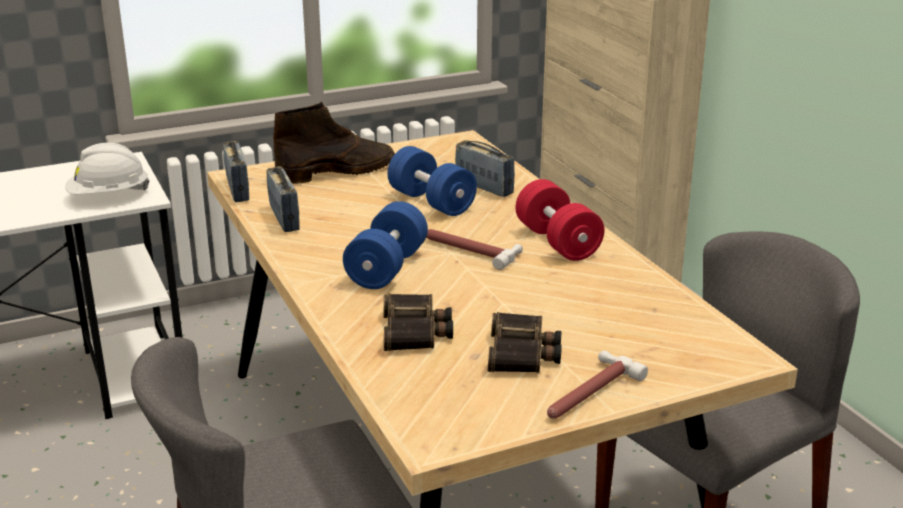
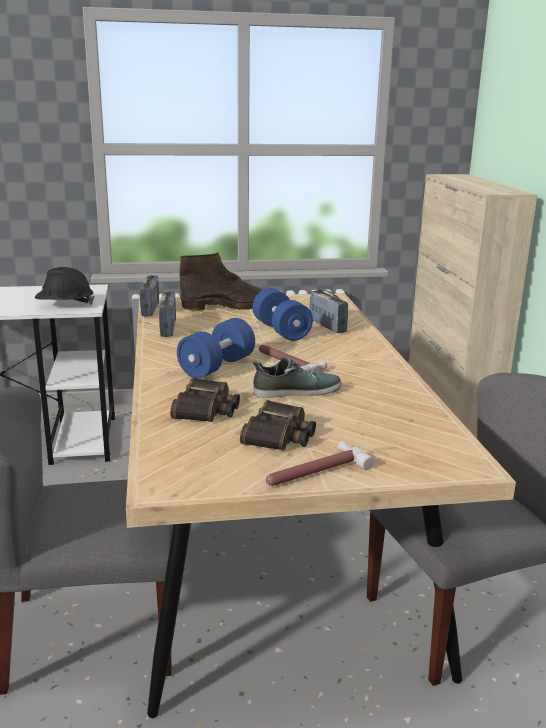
camera: 15 degrees right, 5 degrees down
white hard hat [65,143,150,194] -> black hard hat [35,267,95,304]
red dumbbell [516,179,604,261] -> none
none -> shoe [253,357,342,398]

